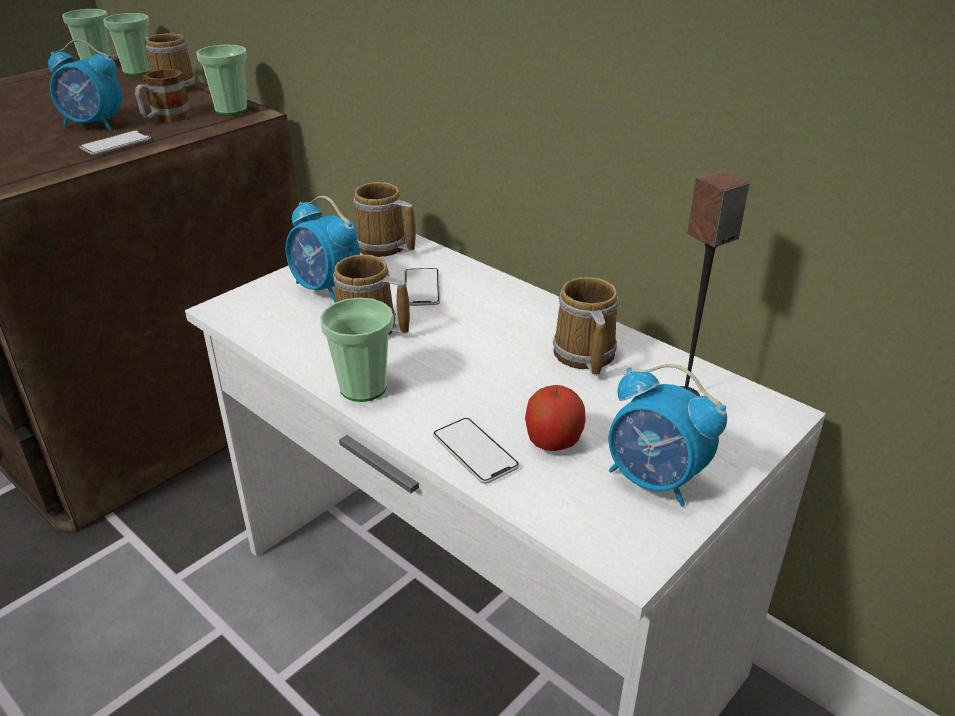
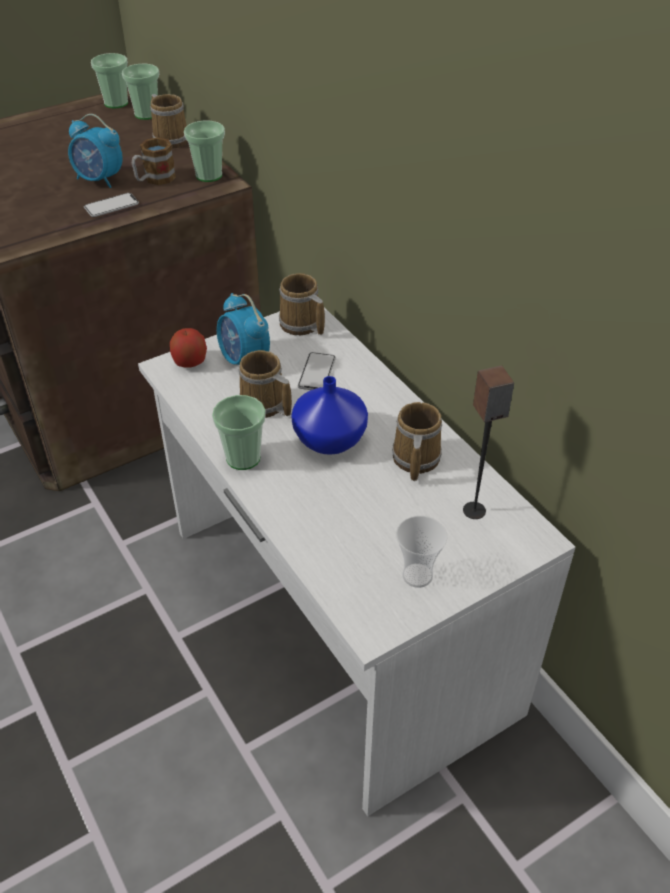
camera: 15 degrees right, 10 degrees up
phone [433,418,520,484] -> none
apple [525,385,586,451] -> apple moved to [170,328,207,368]
alarm clock [608,364,727,506] -> cup [396,516,448,588]
none -> blue vase [291,376,368,455]

